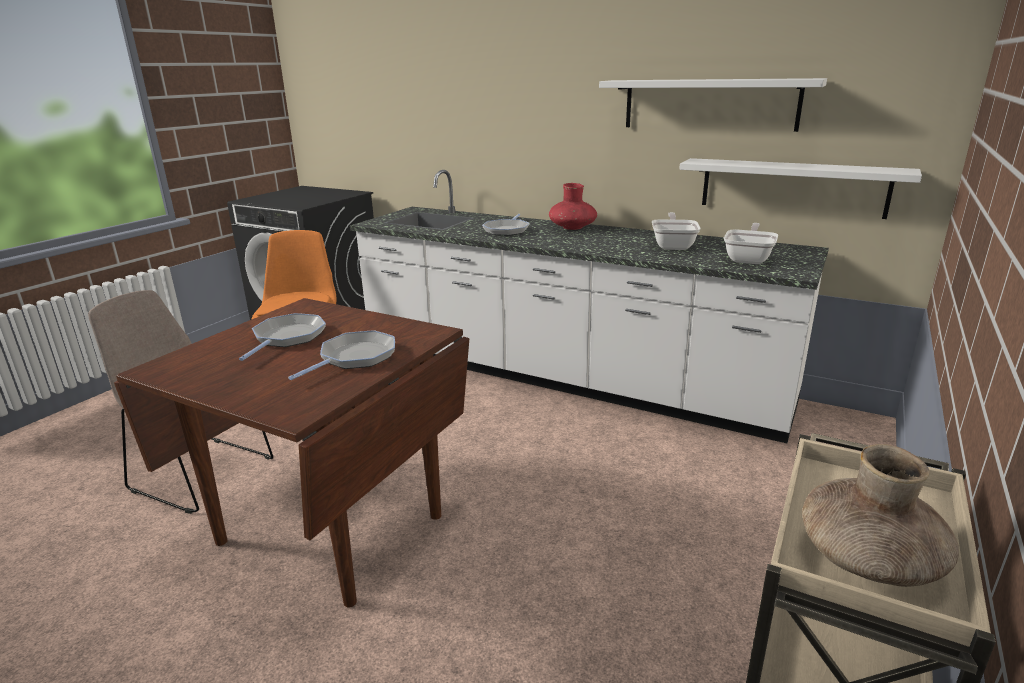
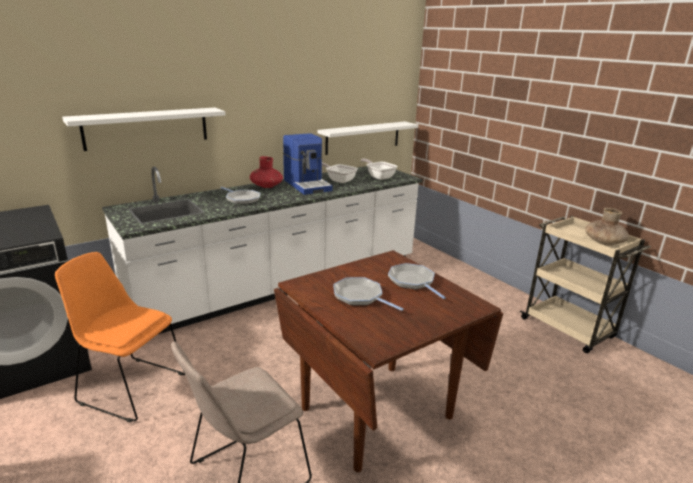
camera: 65 degrees left, 0 degrees up
white shelf [599,78,827,132] -> white shelf moved to [62,108,225,151]
none -> coffee machine [283,133,333,195]

